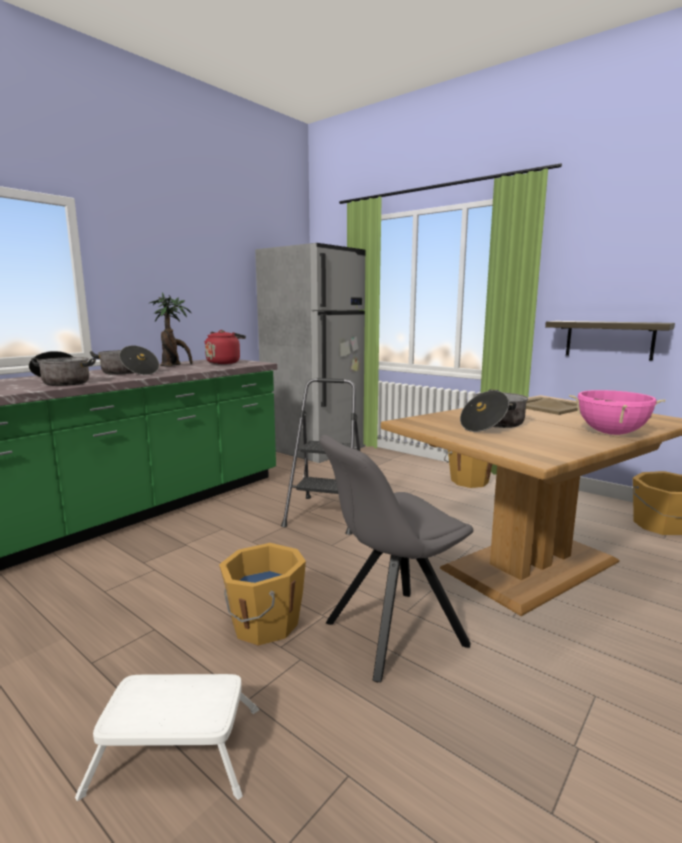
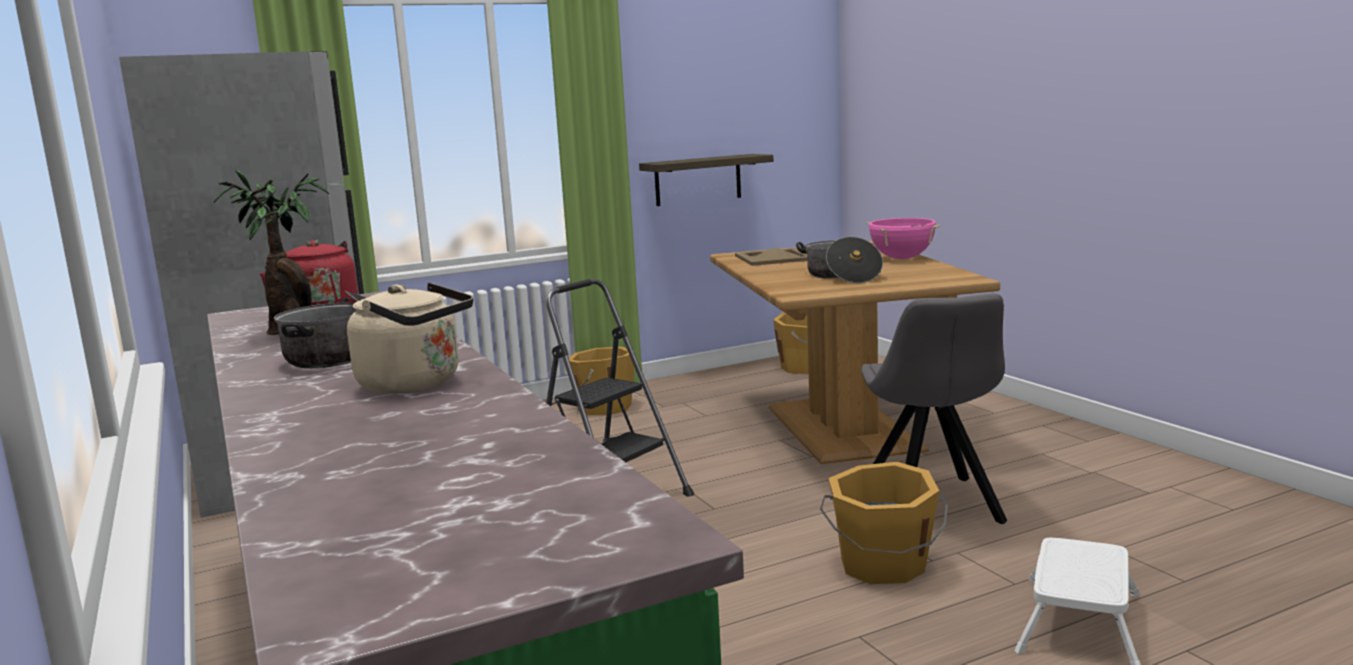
camera: 65 degrees left, 0 degrees up
cooking pot [29,351,96,386] -> beige kettle [347,283,473,393]

